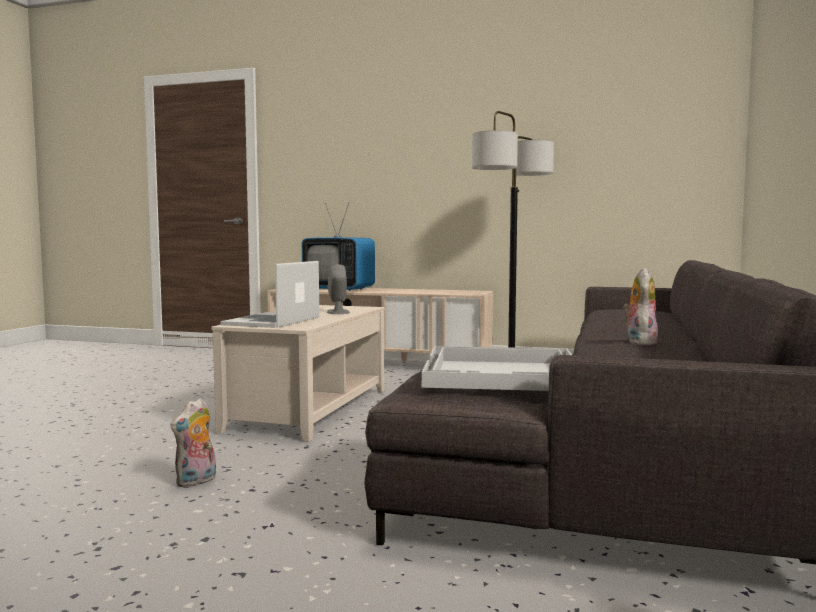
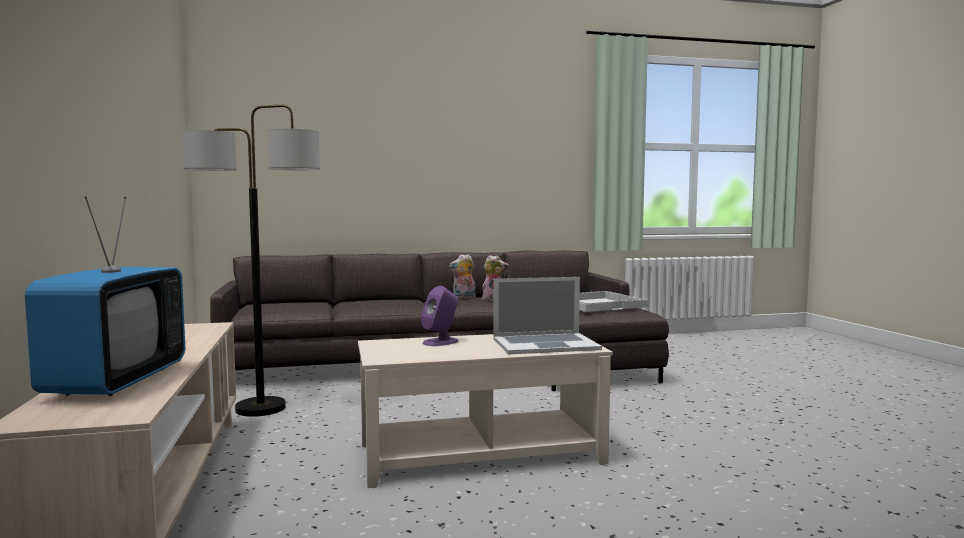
camera: 120 degrees left, 0 degrees up
plush toy [170,398,216,488] -> plush toy moved to [482,255,509,301]
grey speaker [327,264,350,314] -> purple speaker [421,286,459,346]

